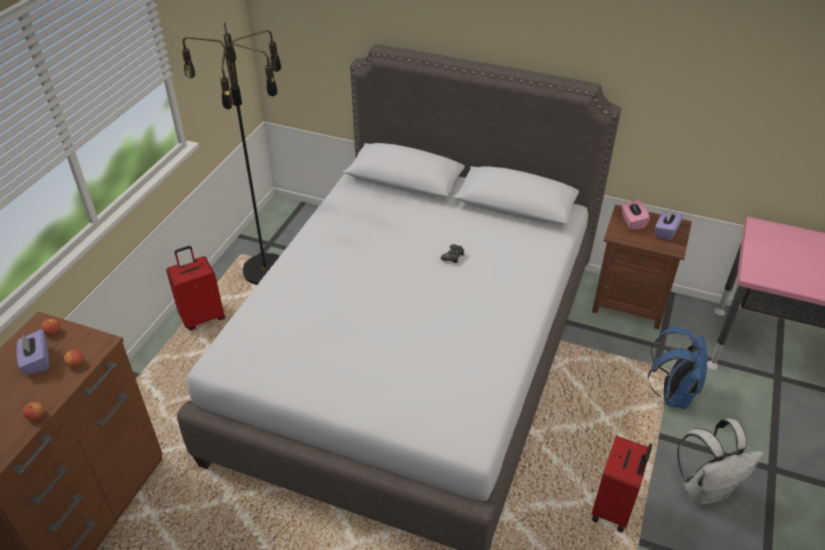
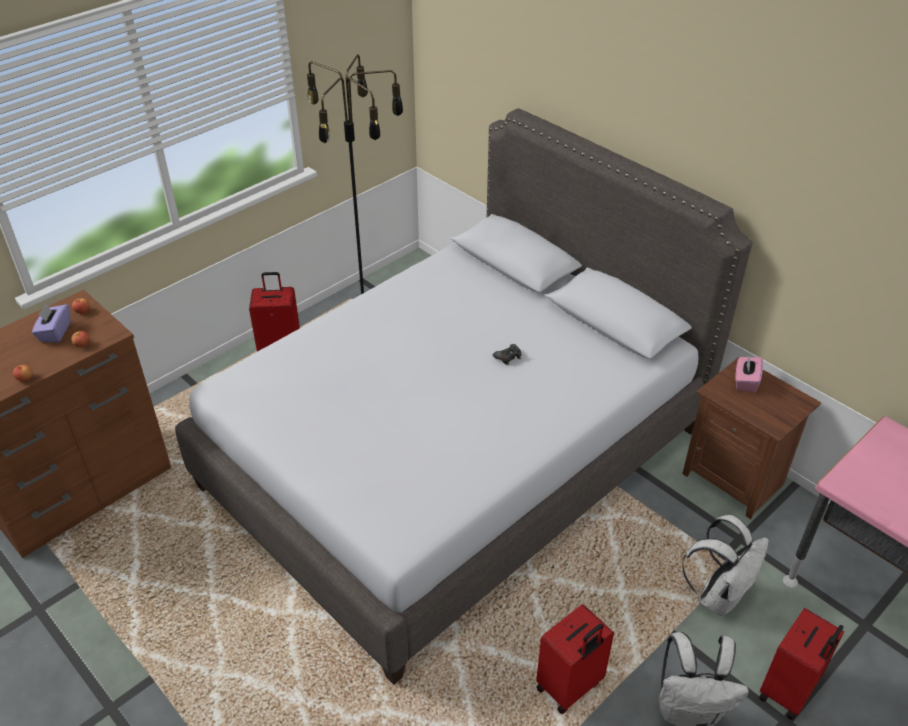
camera: 25 degrees right, 0 degrees up
blue backpack [648,327,707,409] -> white backpack [682,515,769,616]
purple tissue box [655,209,683,240] -> none
none -> red suitcase [759,608,844,720]

